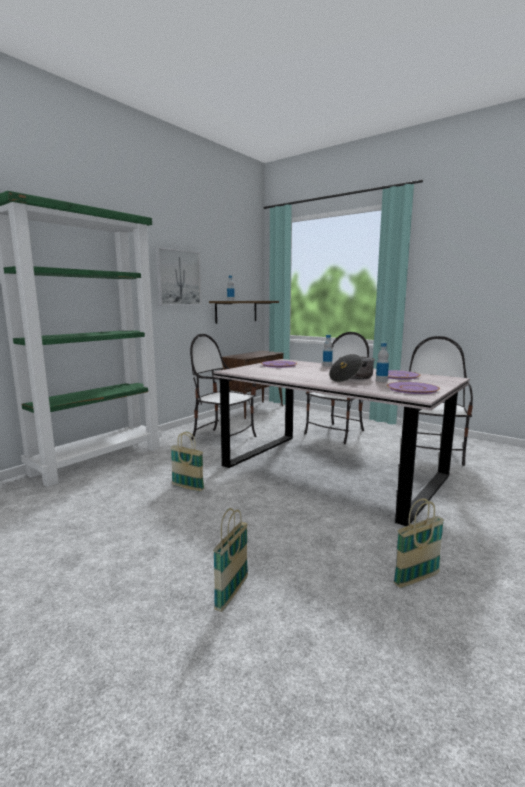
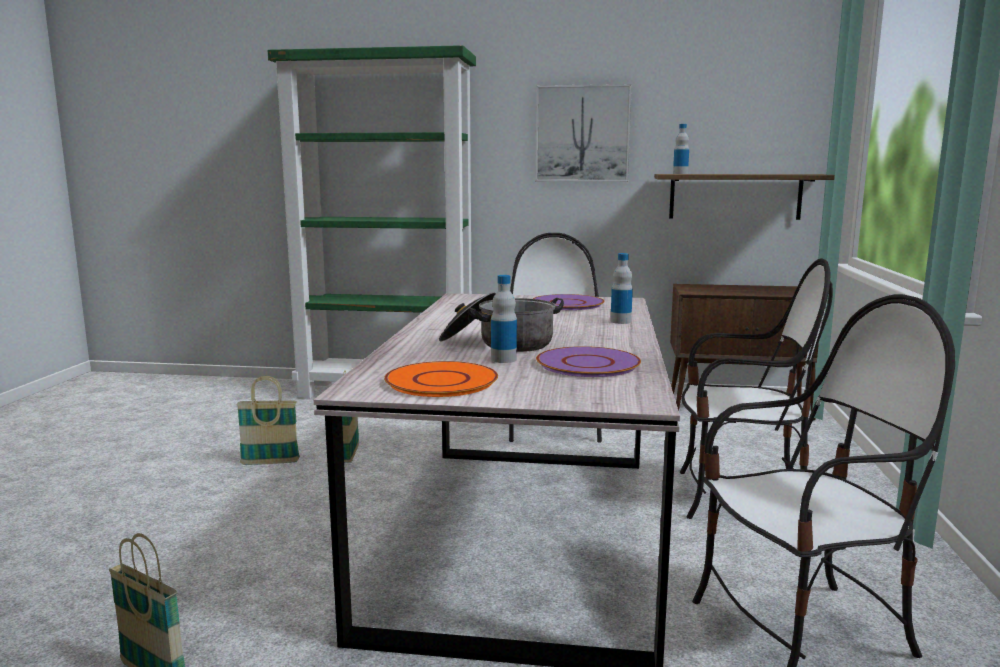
camera: 60 degrees right, 0 degrees up
basket [213,508,248,612] -> basket moved to [236,376,300,465]
purple plate [387,382,440,394] -> orange plate [384,361,498,397]

